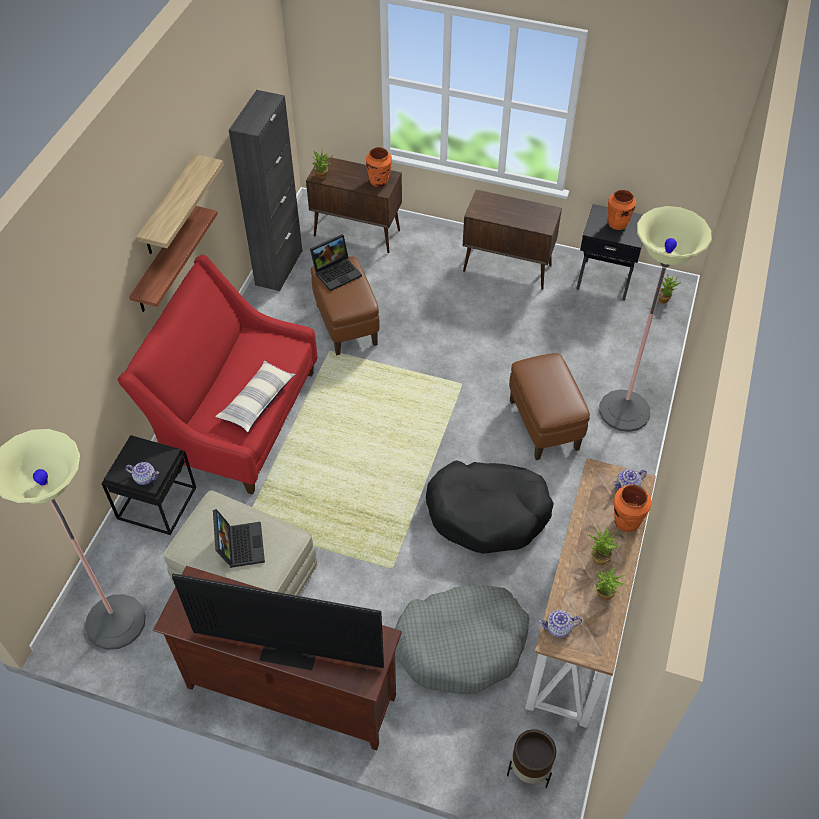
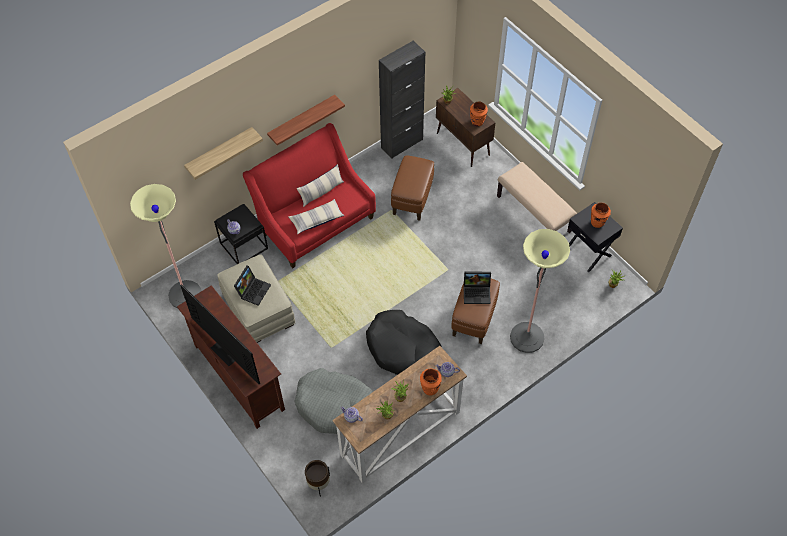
camera: 35 degrees right, 5 degrees up
shelf [136,154,224,254] -> shelf moved to [184,127,263,180]
laptop [310,234,362,291] -> laptop moved to [463,272,491,304]
brown cabinet [463,190,562,290] -> beige bench [497,162,577,233]
none -> pillow [297,164,344,207]

